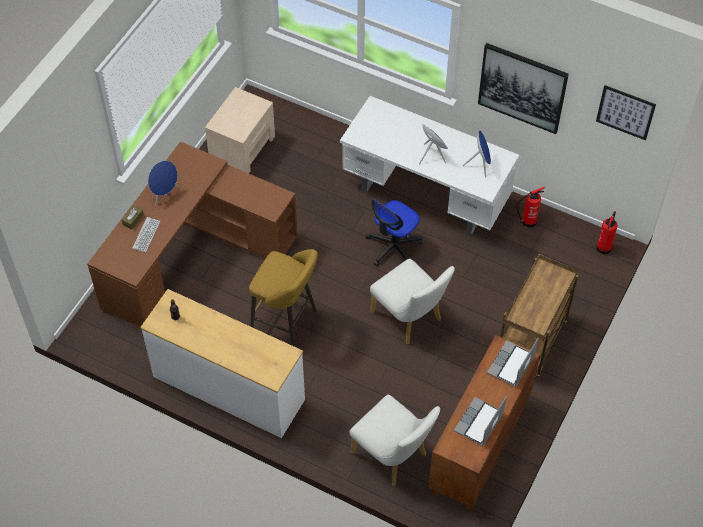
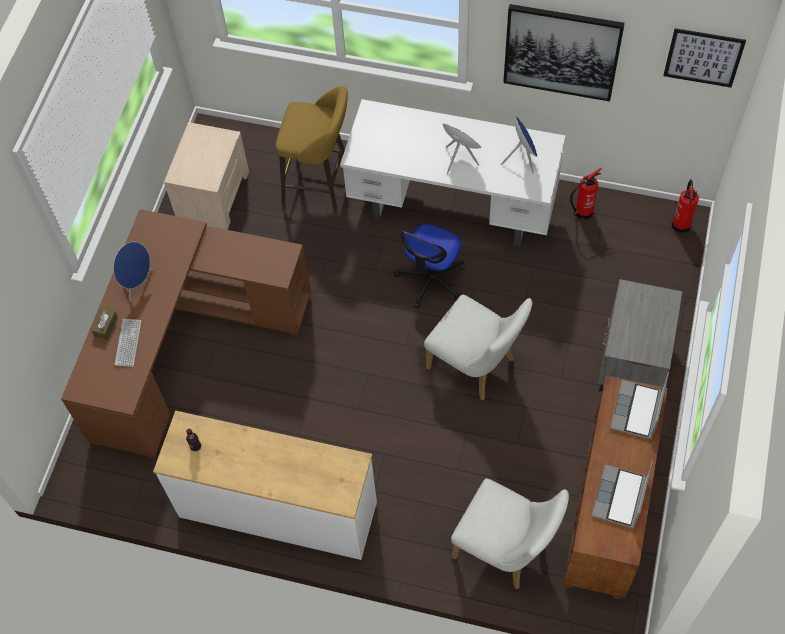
camera: 10 degrees left, 5 degrees up
yellow stool [249,249,318,347] -> yellow stool moved to [276,86,348,213]
brown cart [500,254,579,377] -> grey nightstand [598,279,683,392]

